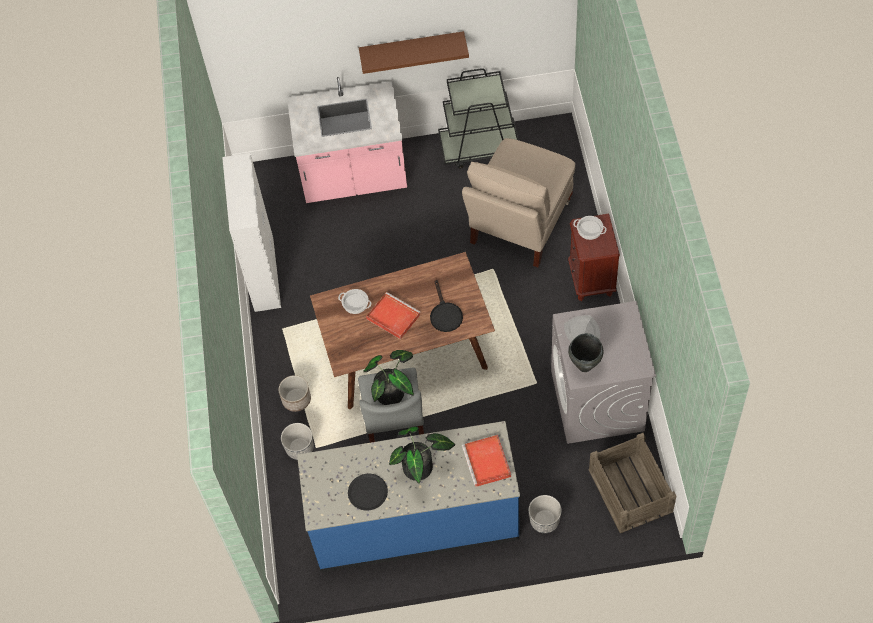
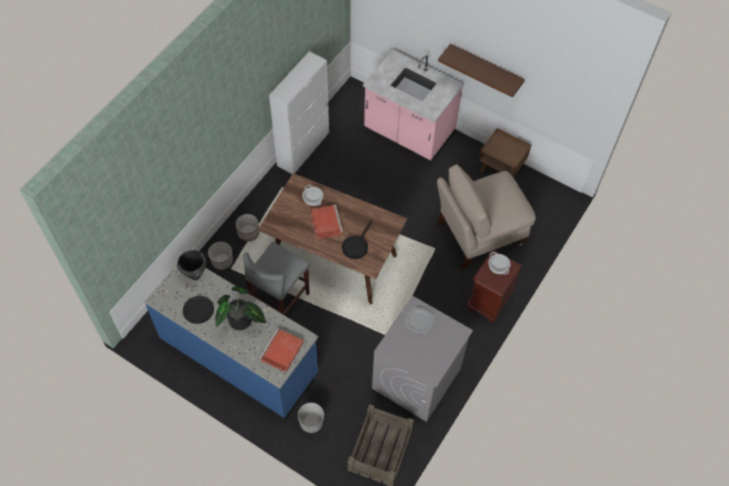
camera: 35 degrees right, 0 degrees up
potted plant [363,350,414,405] -> none
black cart [438,68,518,169] -> brown nightstand [479,128,531,178]
black cooking pot [568,333,604,372] -> black cooking pot moved to [177,250,206,280]

